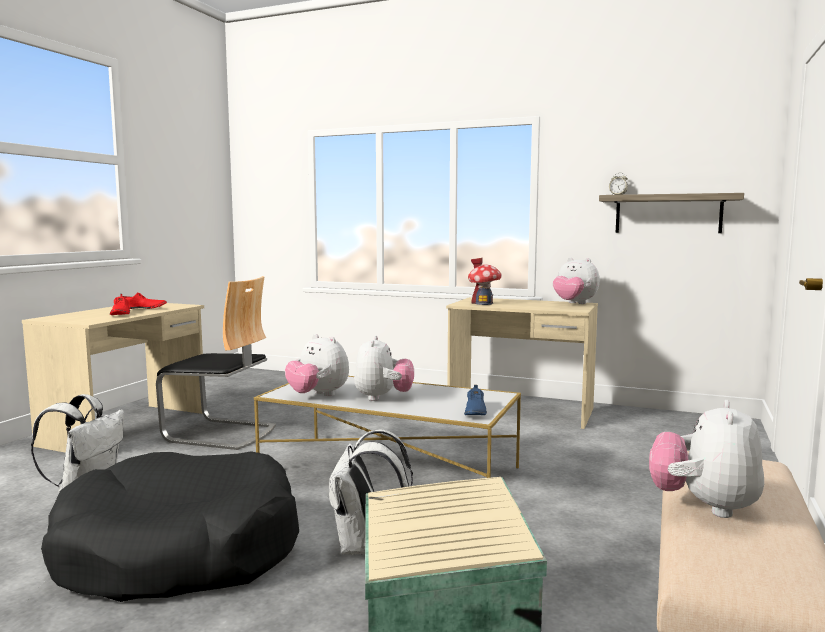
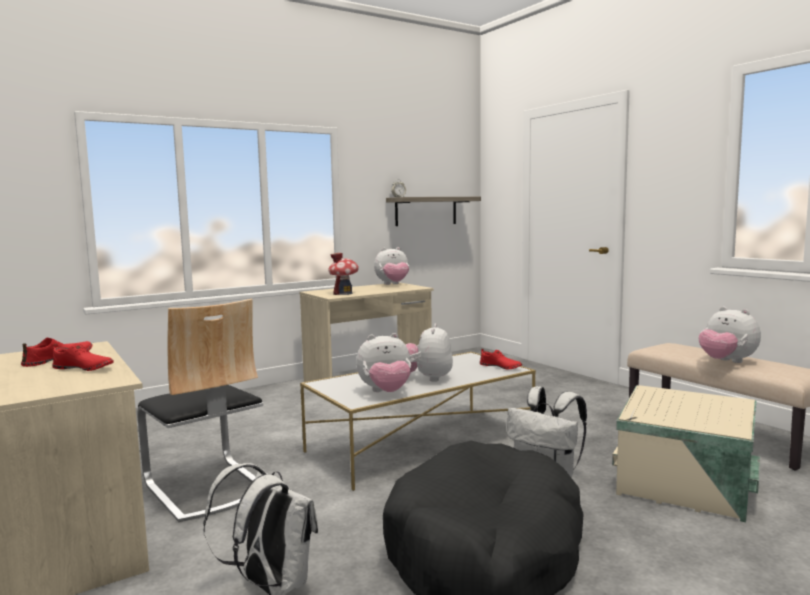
camera: 55 degrees left, 0 degrees up
chair [156,276,276,450] -> chair turned 90 degrees clockwise [138,299,263,522]
plush toy [354,336,414,401] -> plush toy turned 120 degrees counterclockwise [406,324,453,382]
blue shoe [464,385,487,415] -> red shoe [480,349,522,370]

